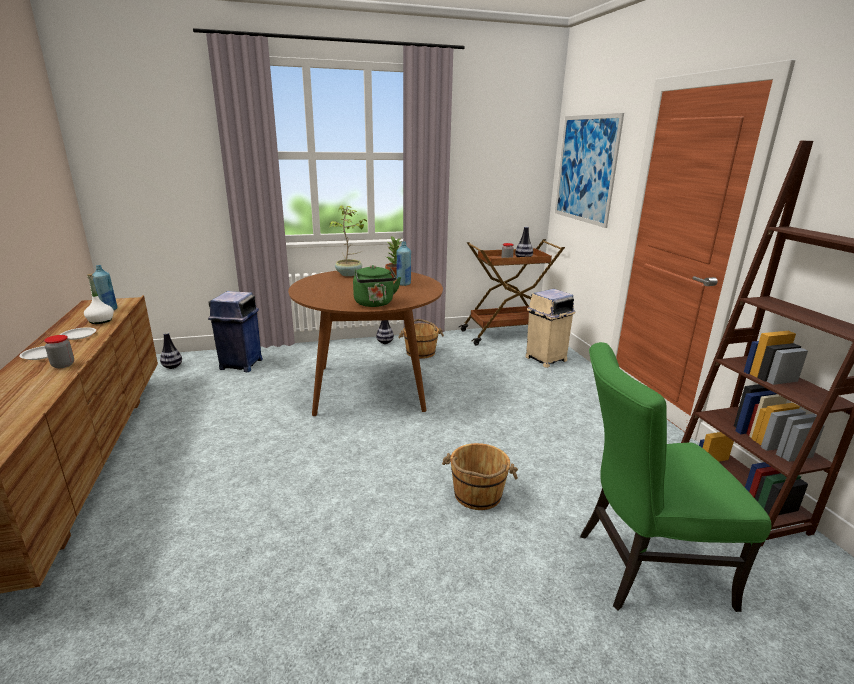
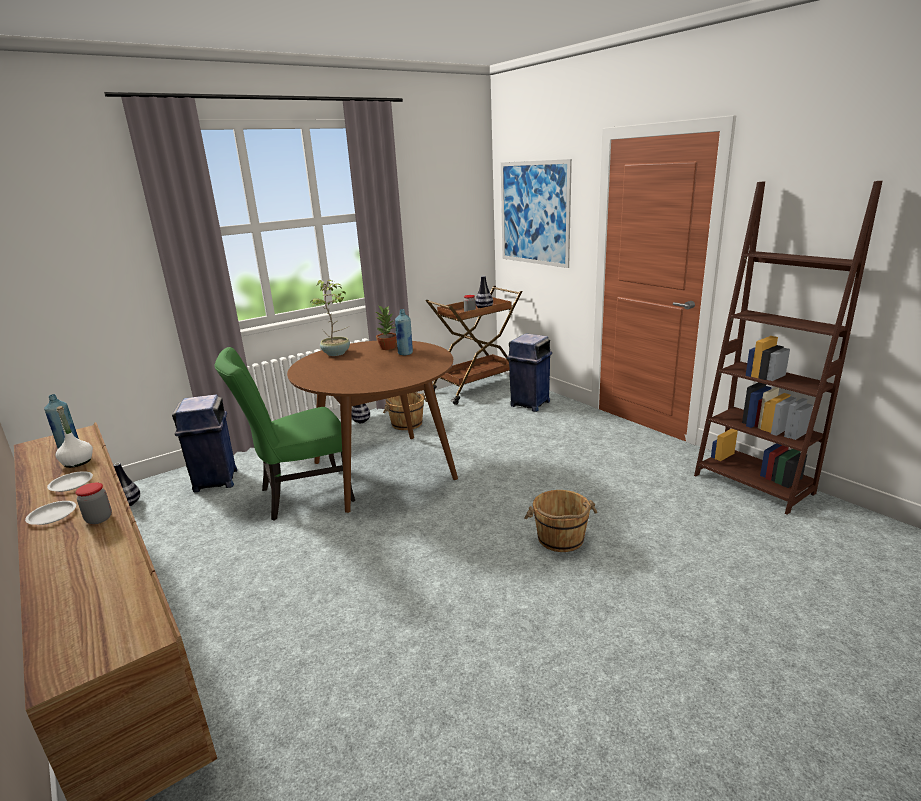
camera: 20 degrees left, 0 degrees up
green kettle [353,265,401,307] -> none
beige trash can [526,289,576,368] -> blue trash can [507,333,552,412]
green chair [580,342,772,612] -> green chair moved to [215,347,355,521]

